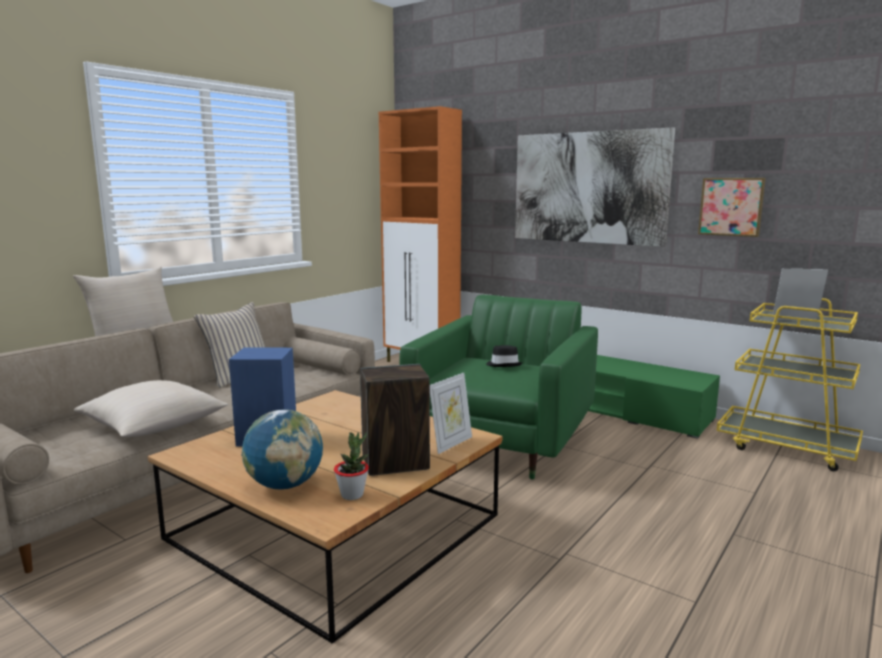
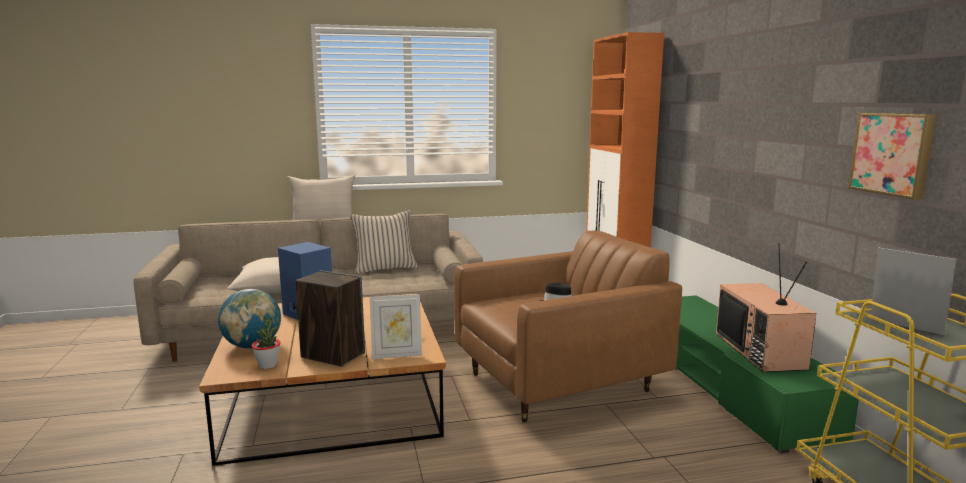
camera: 40 degrees right, 0 degrees up
green armchair [399,295,598,479] -> brown armchair [454,231,682,422]
picture [515,127,675,247] -> none
none -> television [716,243,816,372]

